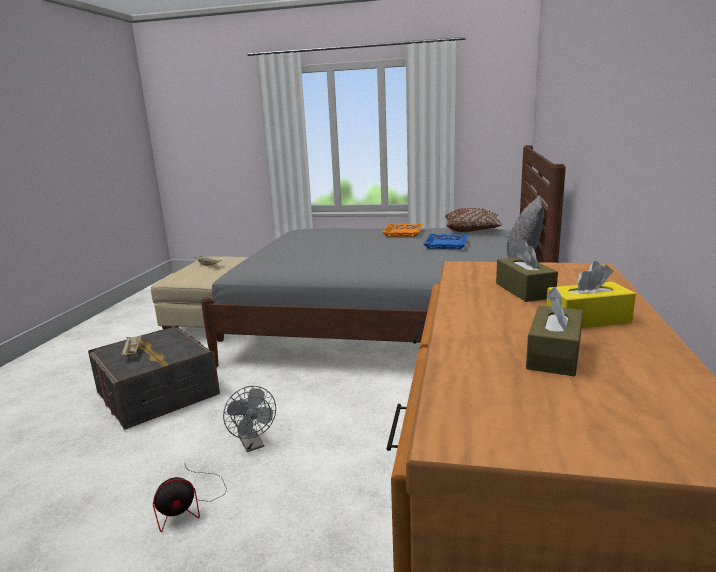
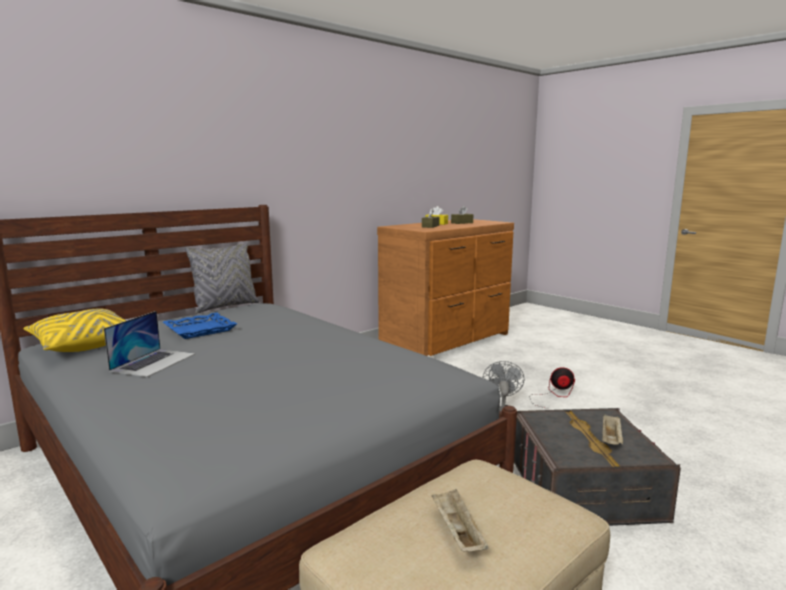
camera: 145 degrees left, 5 degrees down
orange tray [382,224,423,237] -> laptop [104,311,195,377]
brown pillow [445,208,503,232] -> yellow pillow [23,308,126,352]

